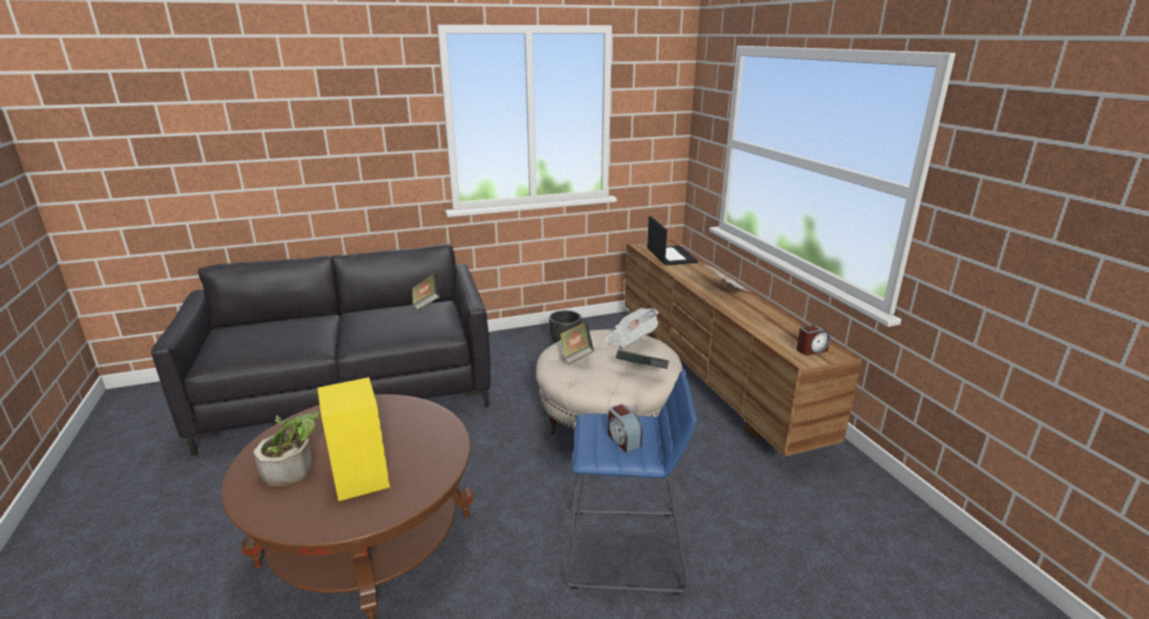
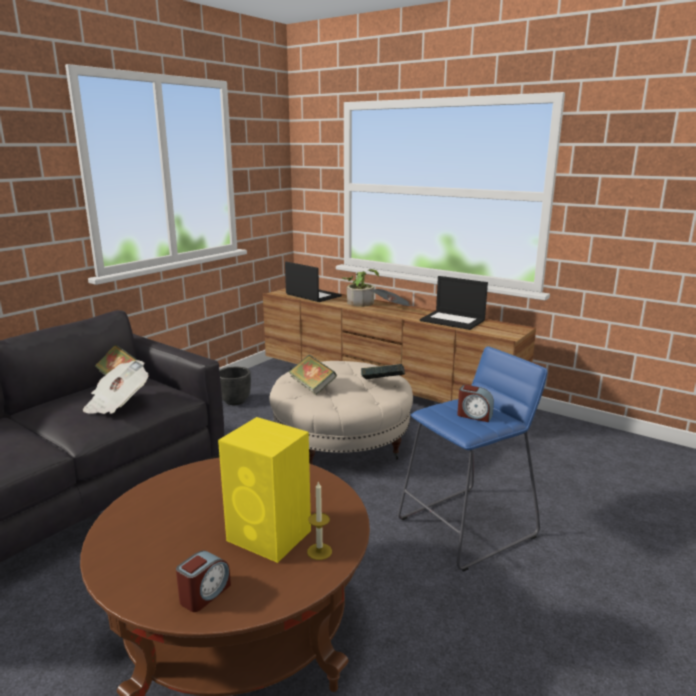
camera: 35 degrees left, 5 degrees down
potted plant [254,411,319,487] -> potted plant moved to [342,269,379,307]
newspaper [605,308,659,348] -> newspaper moved to [83,360,148,414]
alarm clock [796,325,830,355] -> alarm clock moved to [176,550,231,612]
none -> candle [307,481,332,560]
none -> laptop [420,276,488,330]

